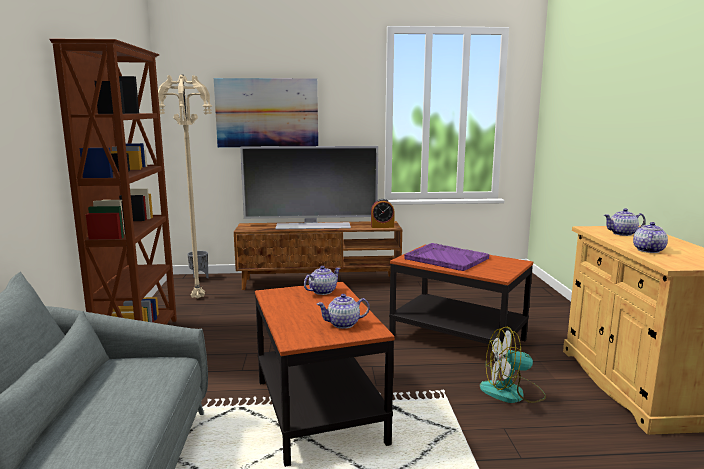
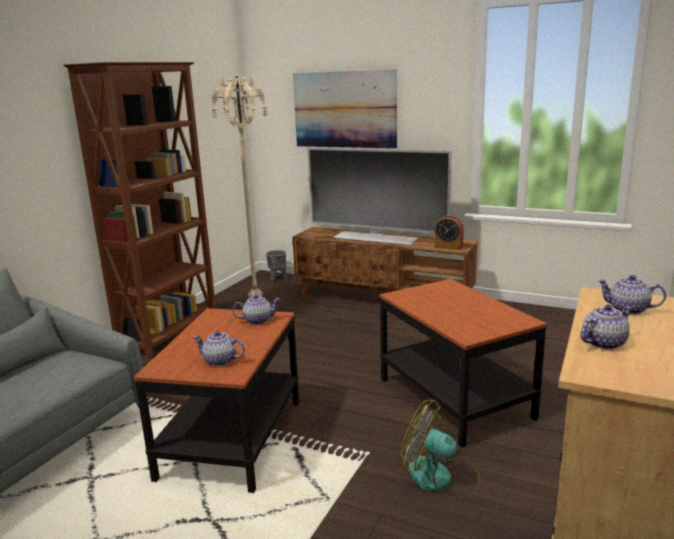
camera: 30 degrees right, 5 degrees up
purple tray [404,243,489,271] -> none

